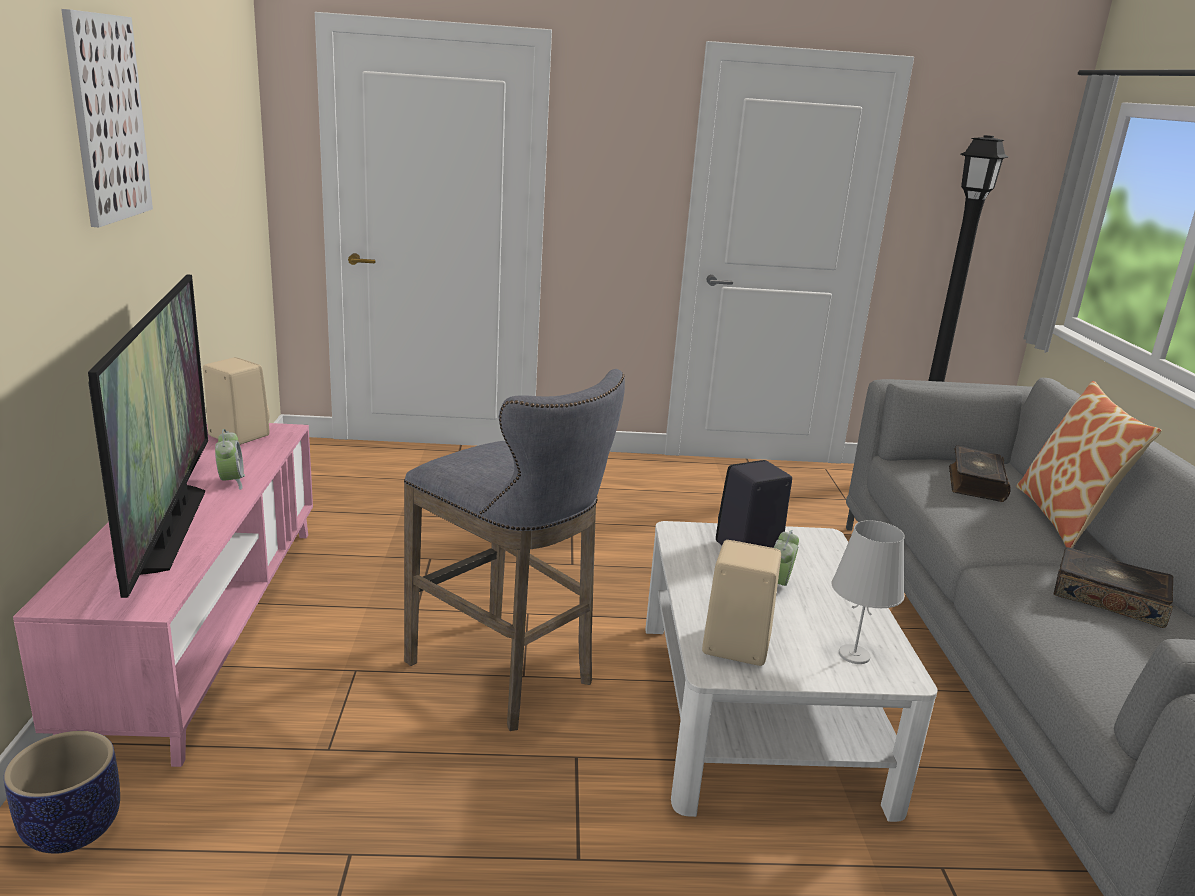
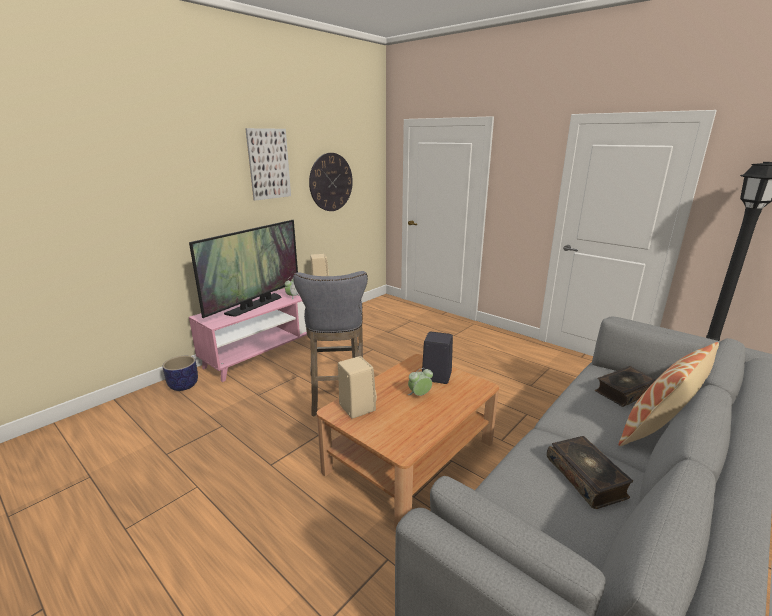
camera: 45 degrees right, 0 degrees up
white coffee table [646,521,938,822] -> brown coffee table [317,354,499,528]
white table lamp [831,520,905,664] -> none
none -> wall clock [309,153,353,211]

